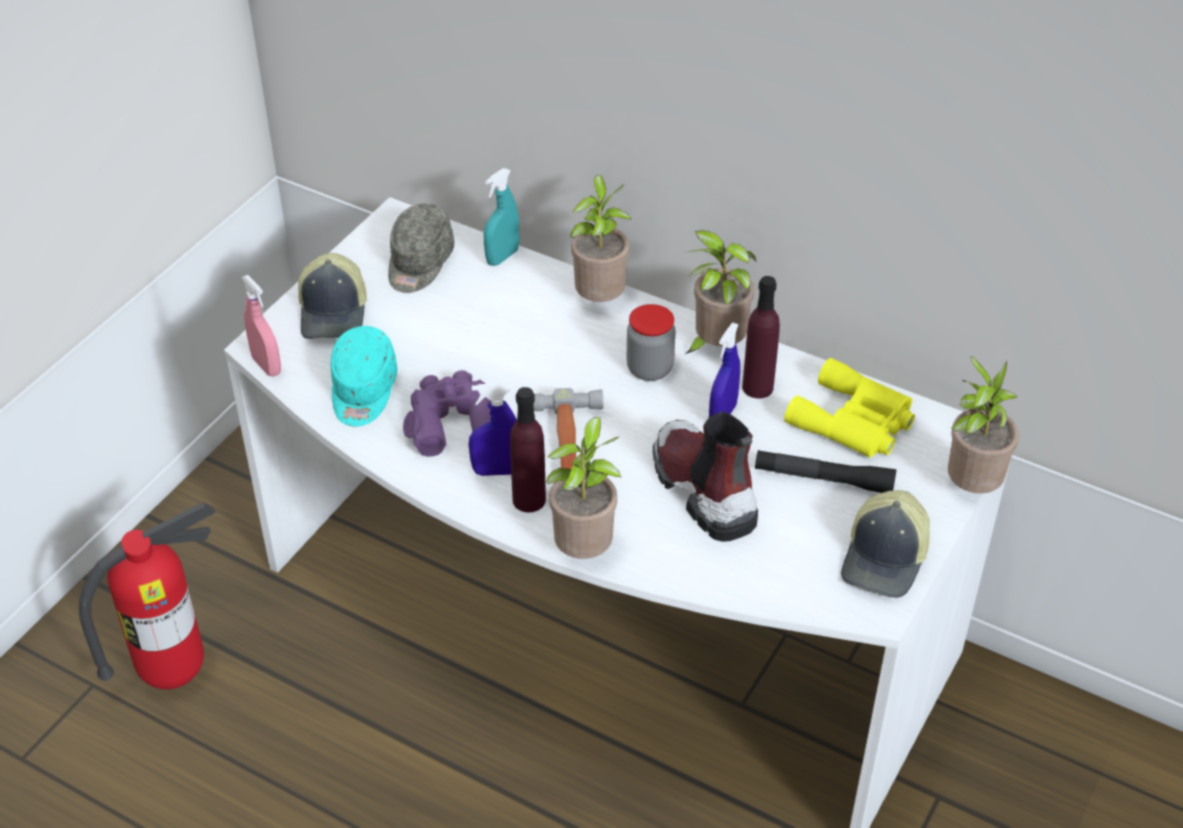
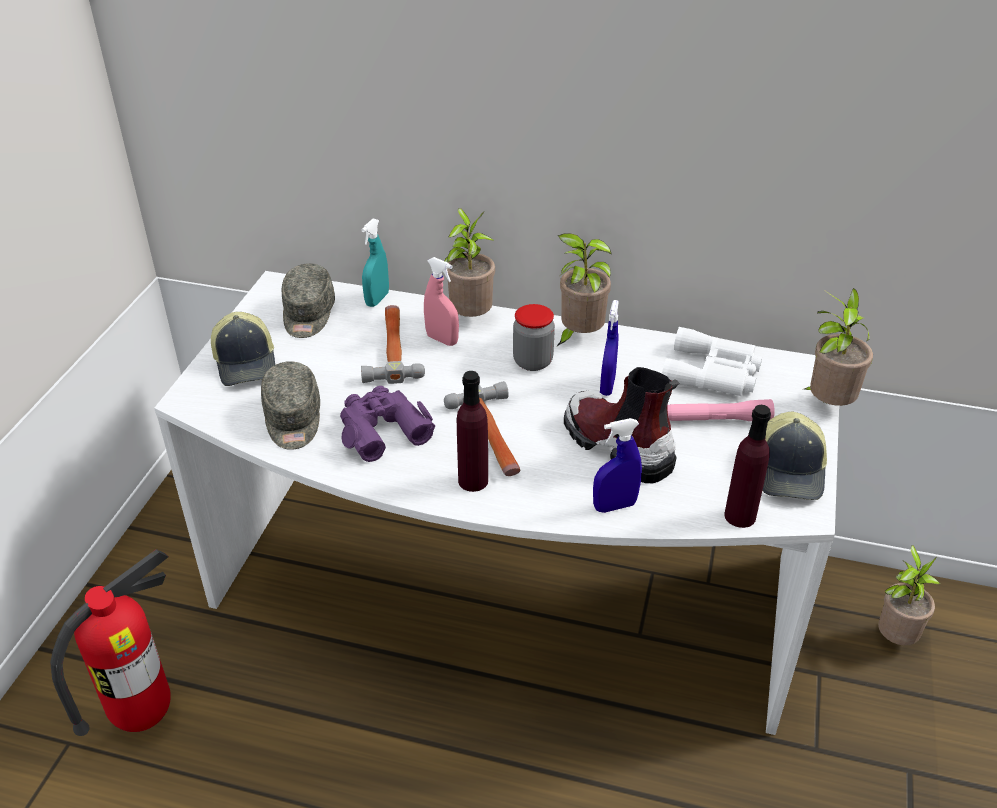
camera: 15 degrees left, 5 degrees down
pink spray bottle [242,275,281,376] -> pink spray bottle moved to [424,257,459,346]
turquoise cap [331,326,397,426] -> grey cap [261,361,320,450]
blue spray bottle [469,384,517,476] -> blue spray bottle moved to [593,418,642,513]
potted plant [546,417,621,559] -> potted plant moved to [878,545,940,645]
purple bottle [742,276,780,398] -> purple bottle moved to [724,405,771,528]
black flashlight [755,450,897,493] -> pink flashlight [667,399,775,421]
yellow binoculars [784,358,915,458] -> white binoculars [662,327,762,396]
none -> hammer [361,305,425,384]

